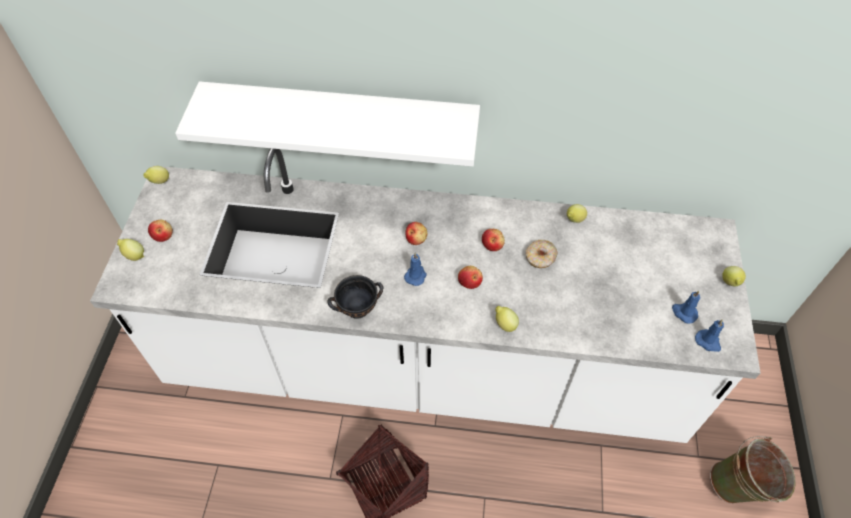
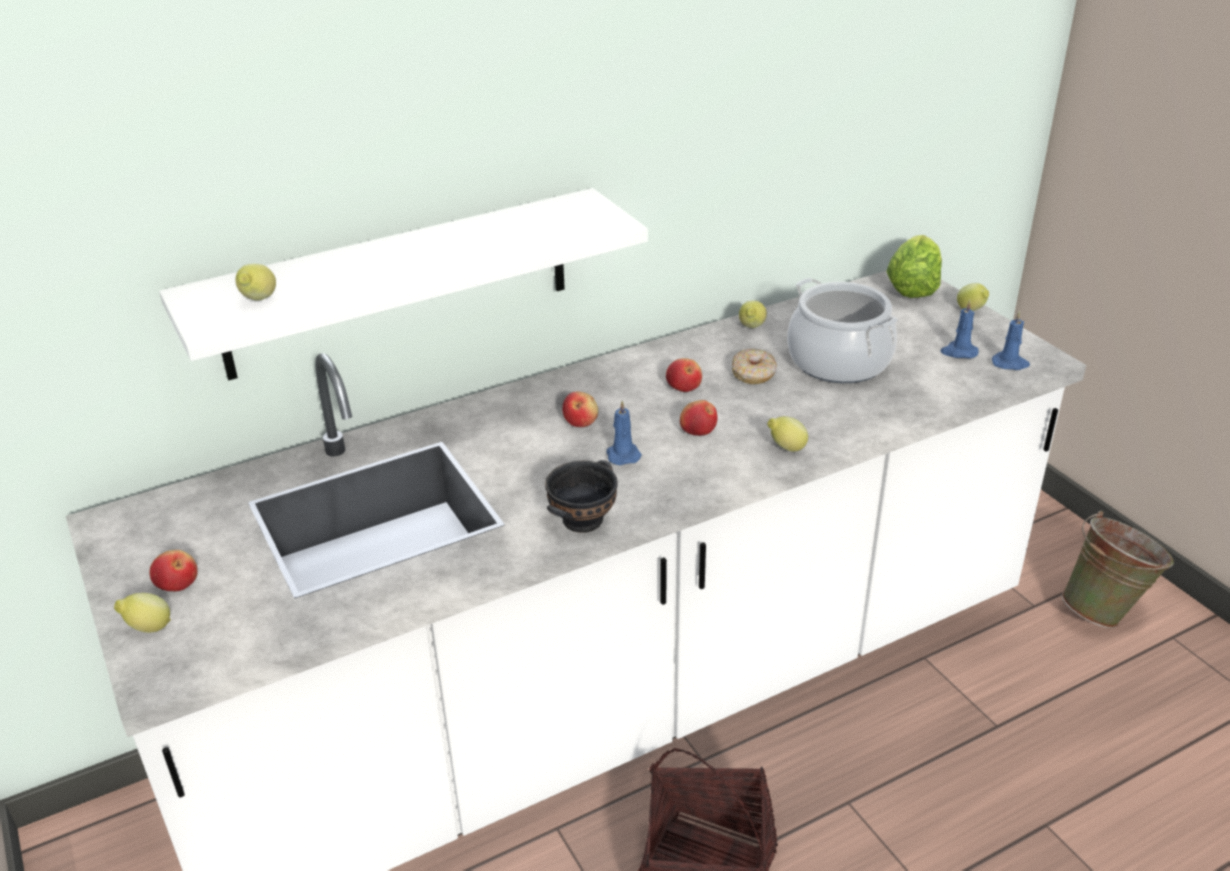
camera: 35 degrees left, 20 degrees down
lemon [143,166,169,184] -> lemon moved to [236,264,276,300]
none -> cooking pot [787,278,898,383]
none -> lettuce [886,235,942,298]

